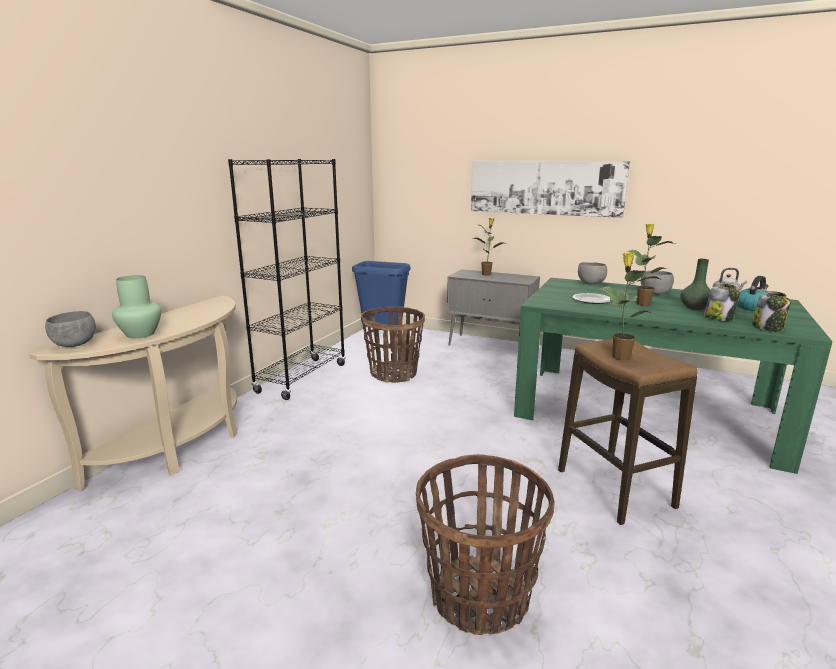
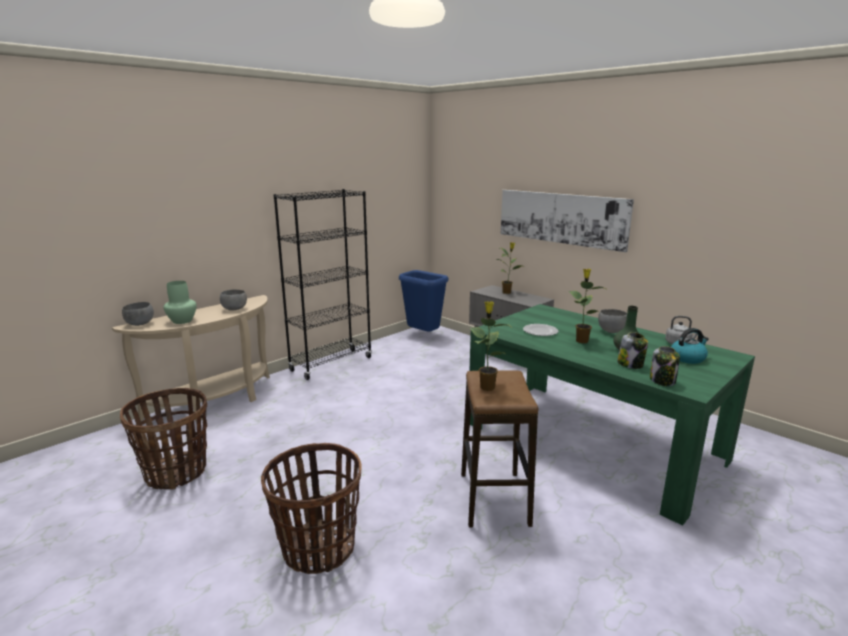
camera: 20 degrees right, 0 degrees up
basket [361,307,425,383] -> basket moved to [120,388,207,490]
grey bowl [578,262,607,284] -> grey bowl moved to [220,289,247,310]

